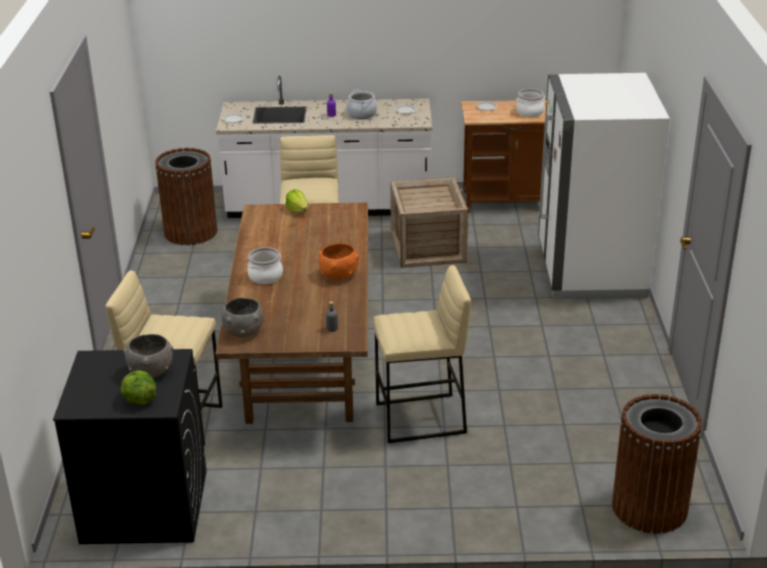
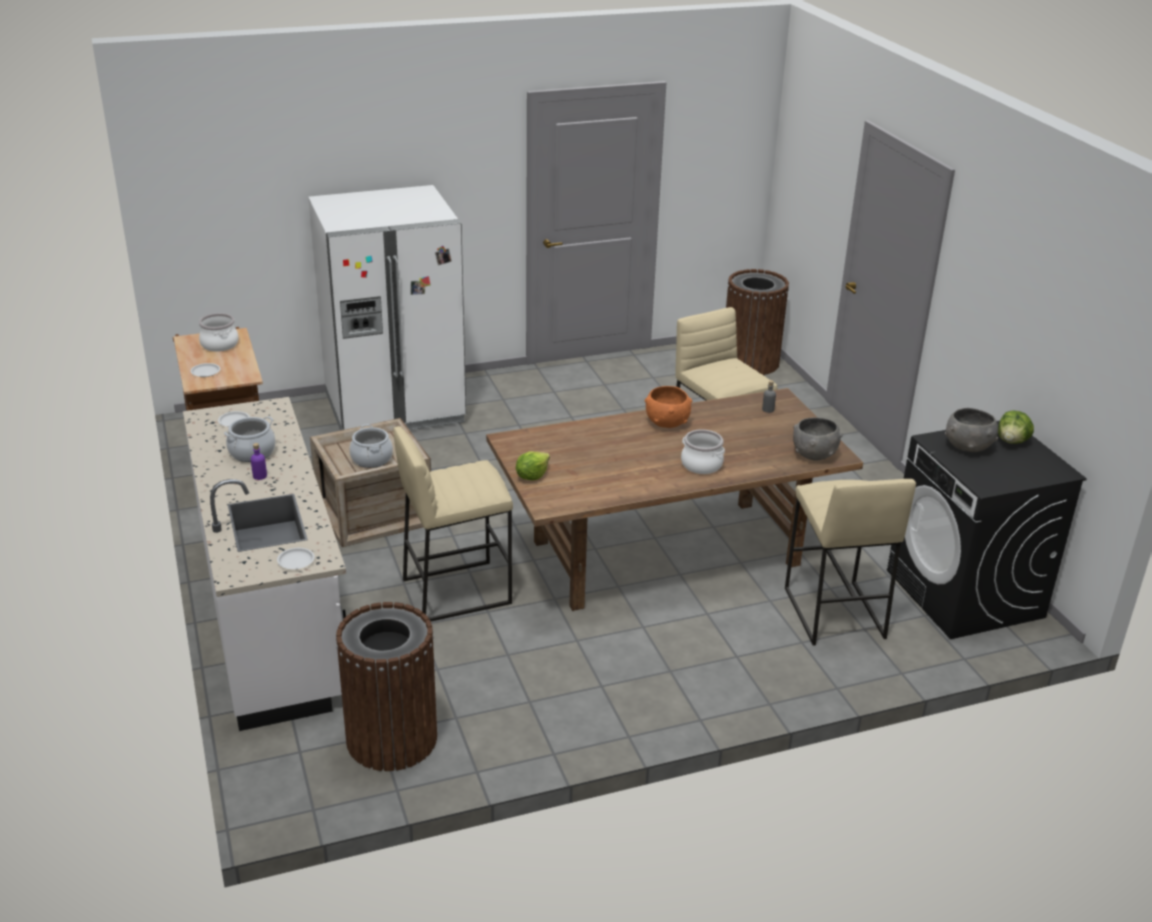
camera: 110 degrees left, 0 degrees up
none -> cooking pot [349,424,393,468]

